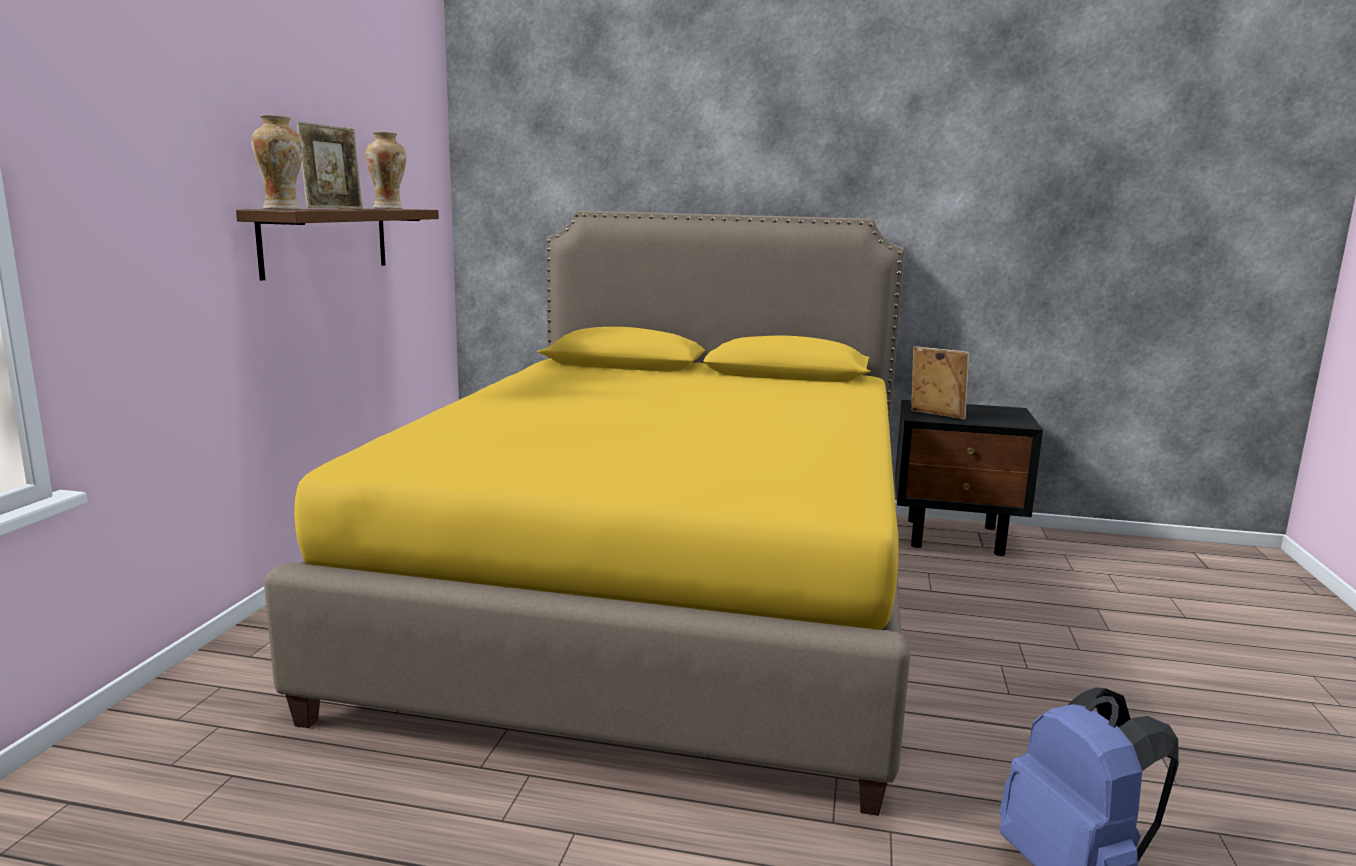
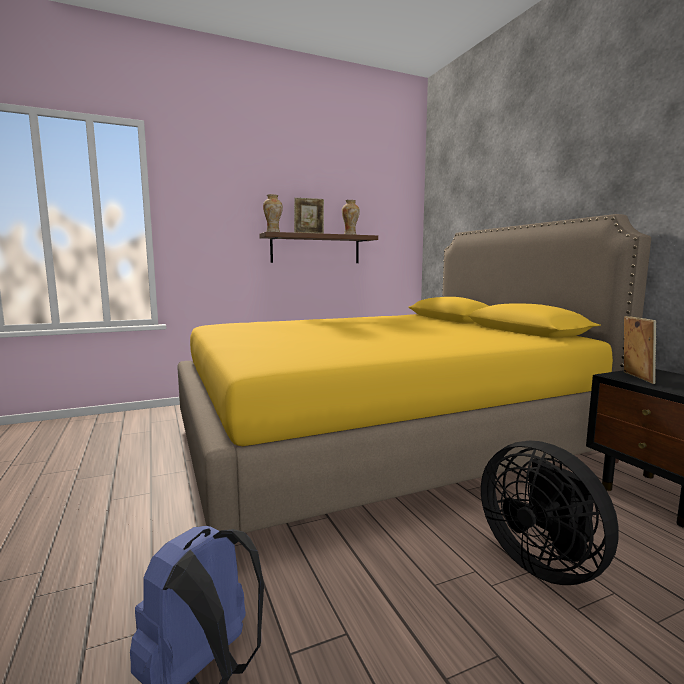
camera: 55 degrees right, 5 degrees down
none -> black fan [481,440,619,585]

